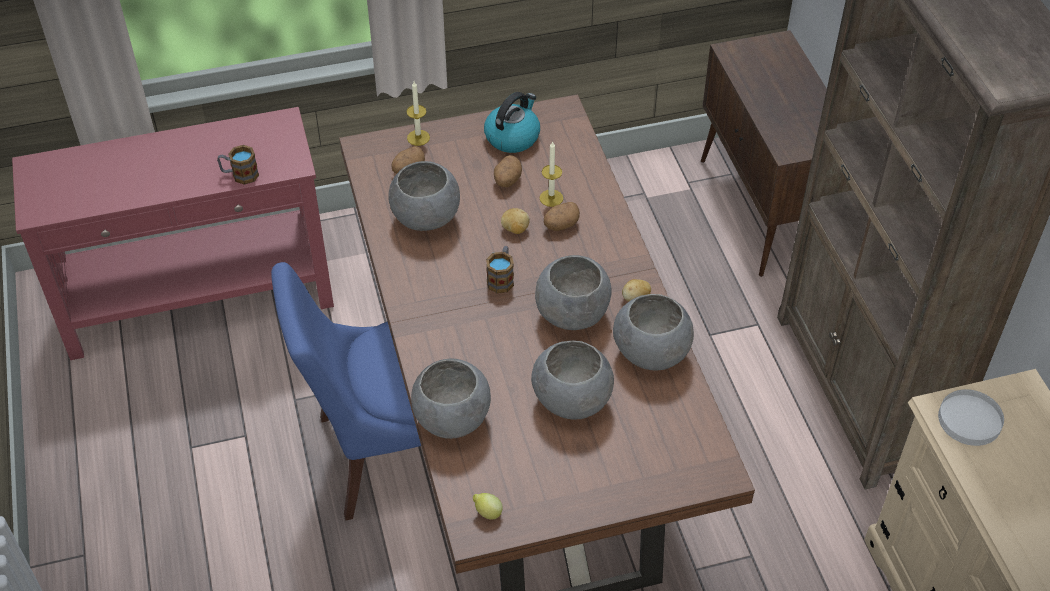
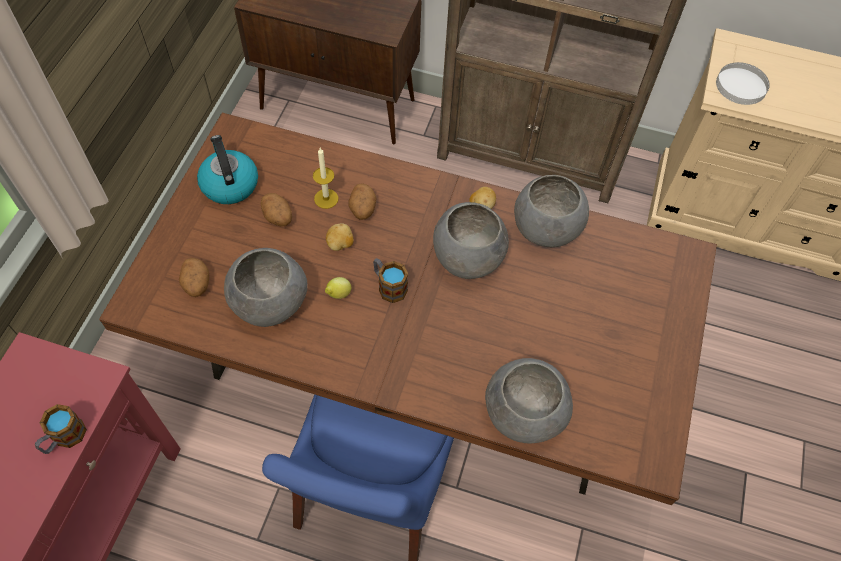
camera: 60 degrees left, 10 degrees up
candle [406,81,430,146] -> none
lemon [473,493,503,520] -> lemon moved to [325,277,351,299]
grey bowl [531,340,614,419] -> none

